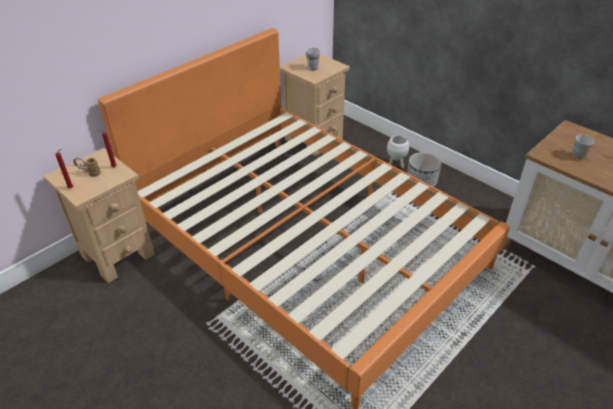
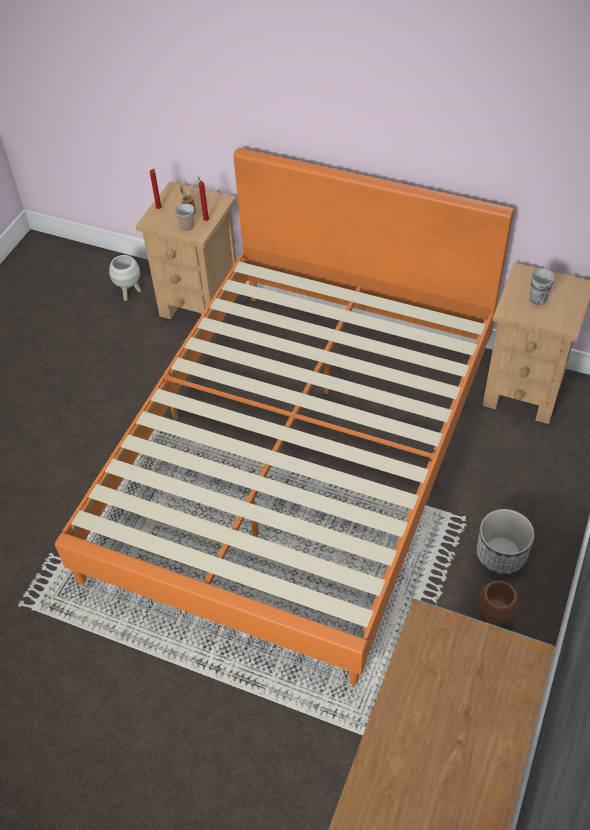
camera: 70 degrees right, 10 degrees up
white planter [387,135,409,168] -> white planter moved to [109,255,141,301]
cup [572,135,595,159] -> cup moved to [175,203,194,231]
none -> brown planter [478,580,519,624]

